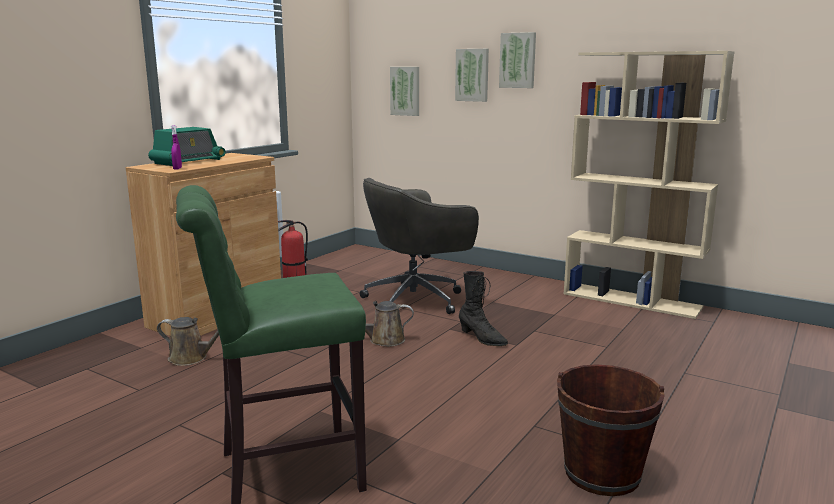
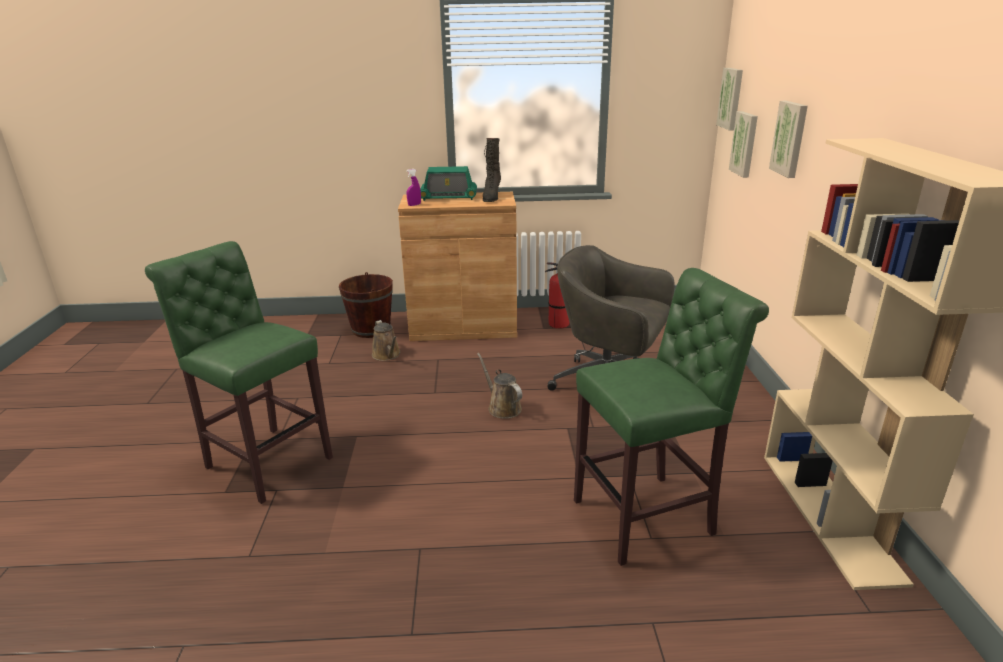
camera: 55 degrees right, 10 degrees up
black boot [459,271,508,346] -> black boot moved to [483,138,501,202]
picture [499,32,536,88] -> picture moved to [716,68,743,131]
brown bucket [557,365,665,496] -> brown bucket moved to [339,272,393,338]
none -> green stool [574,268,769,566]

